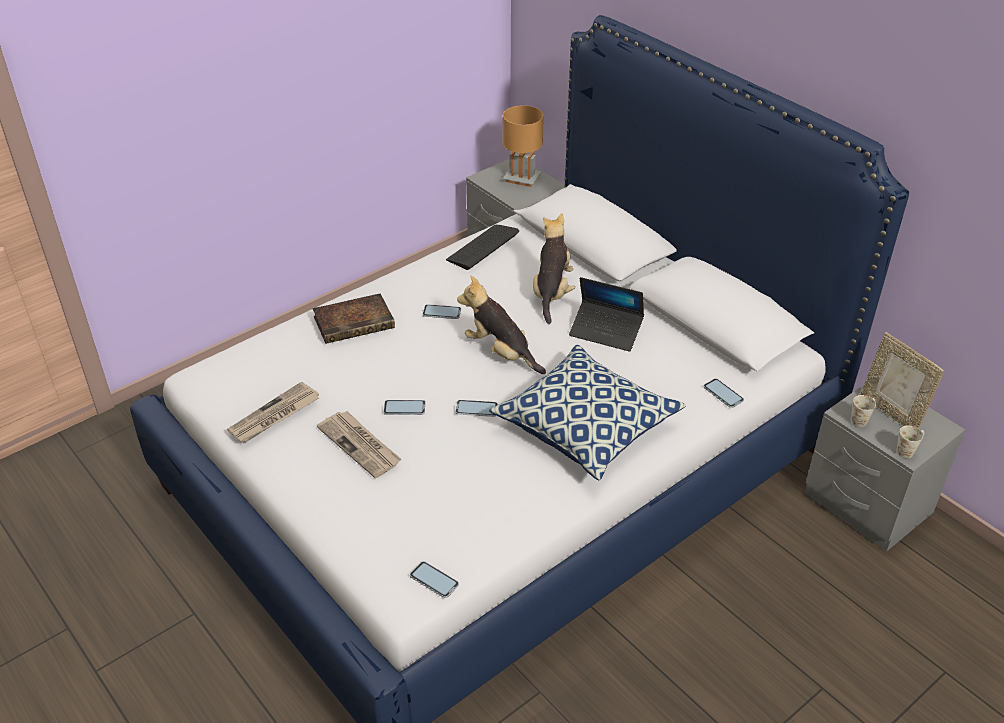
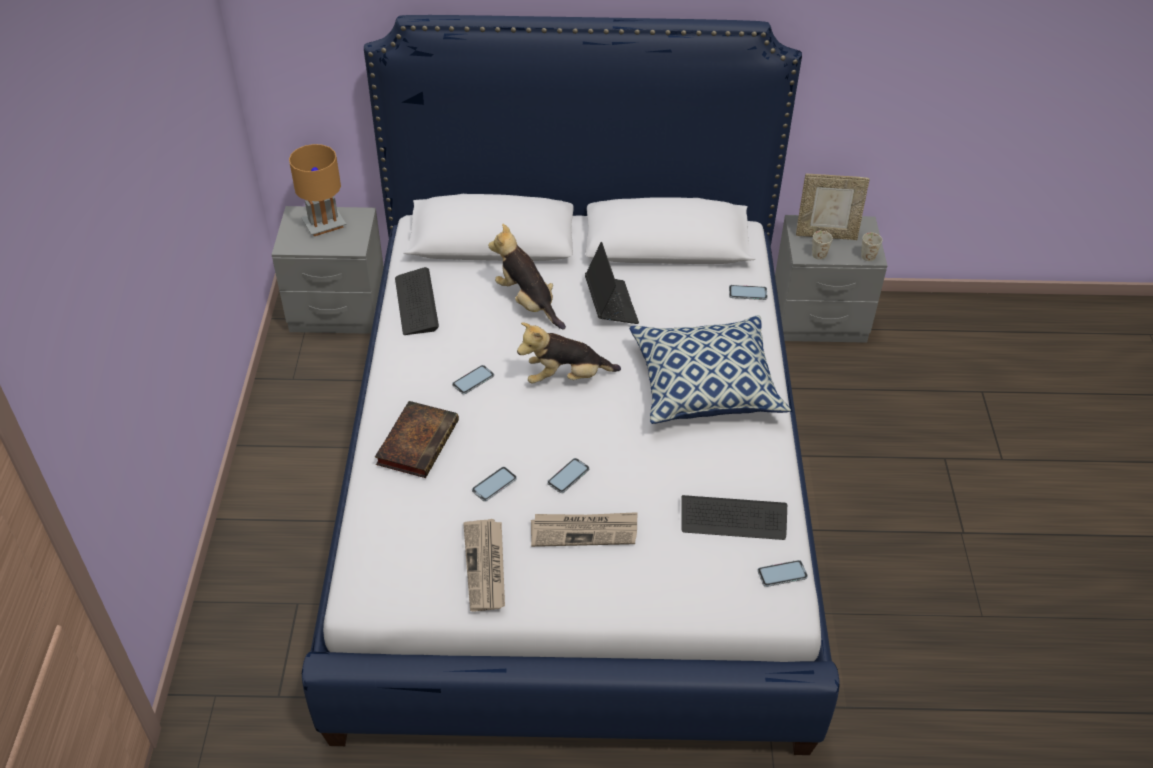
camera: 50 degrees left, 5 degrees up
phone [455,400,498,417] -> phone moved to [472,467,517,501]
laptop [569,277,644,352] -> laptop turned 75 degrees counterclockwise [585,242,639,324]
none -> keyboard [681,495,787,540]

